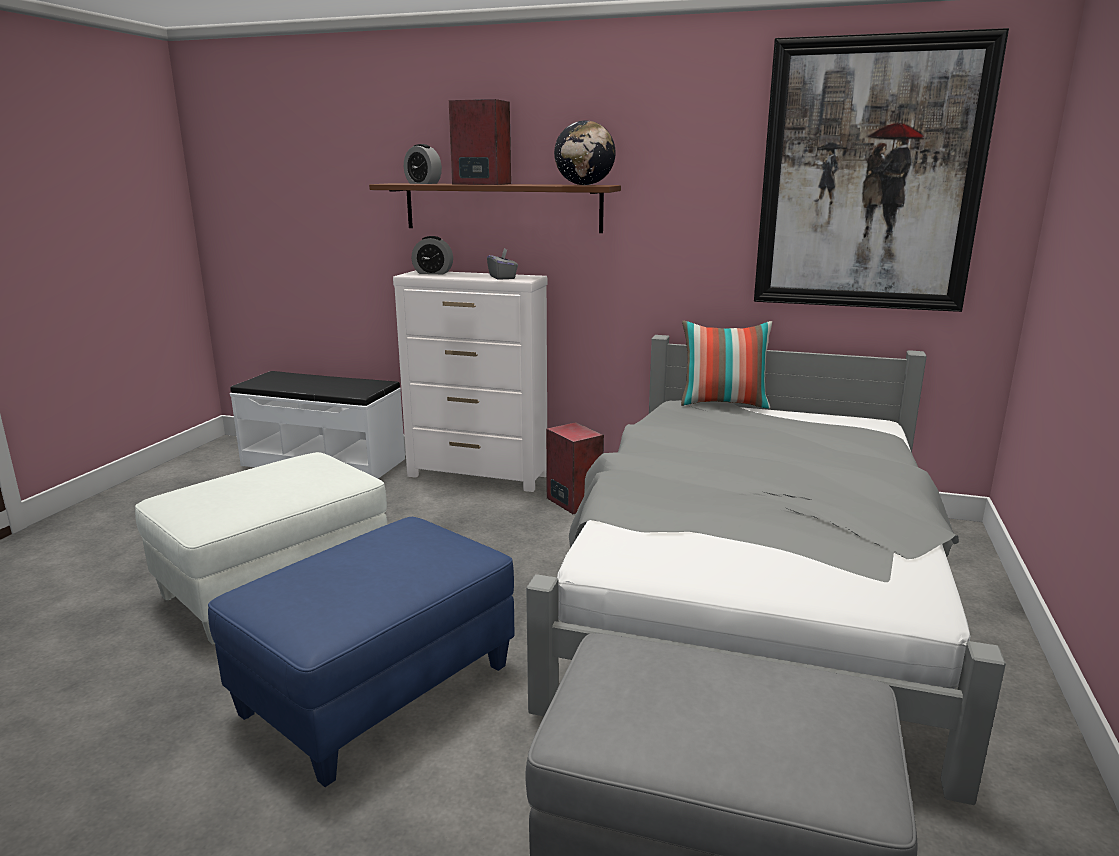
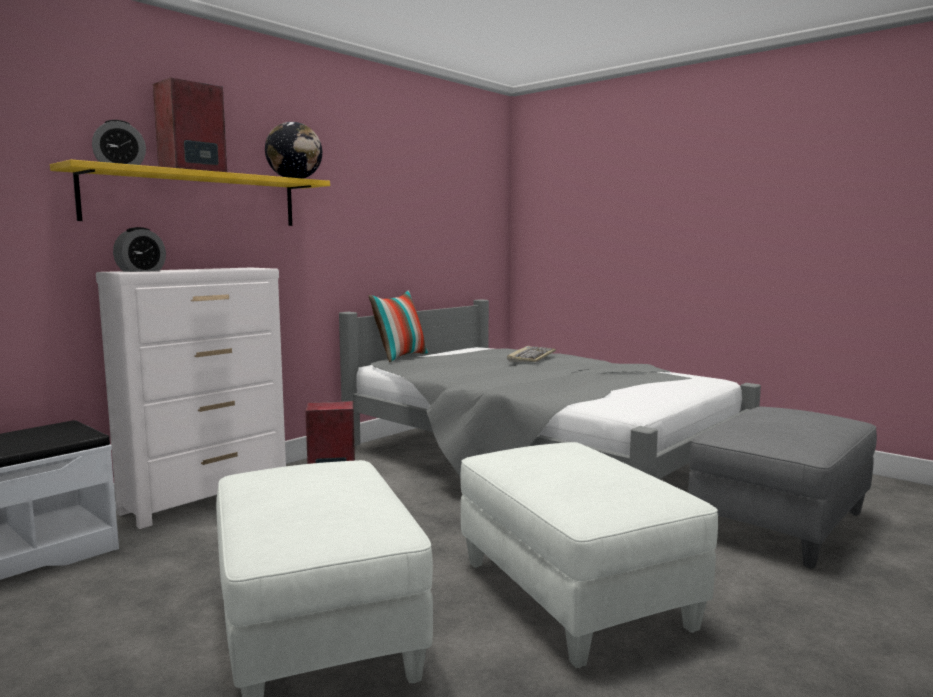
camera: 65 degrees left, 10 degrees down
blue ottoman [208,517,515,787] -> white ottoman [461,442,718,668]
brown shelf [369,183,621,233] -> yellow shelf [50,160,330,226]
grey tissue box [487,248,518,280] -> none
picture [754,28,1009,312] -> none
none -> keyboard [507,346,556,362]

